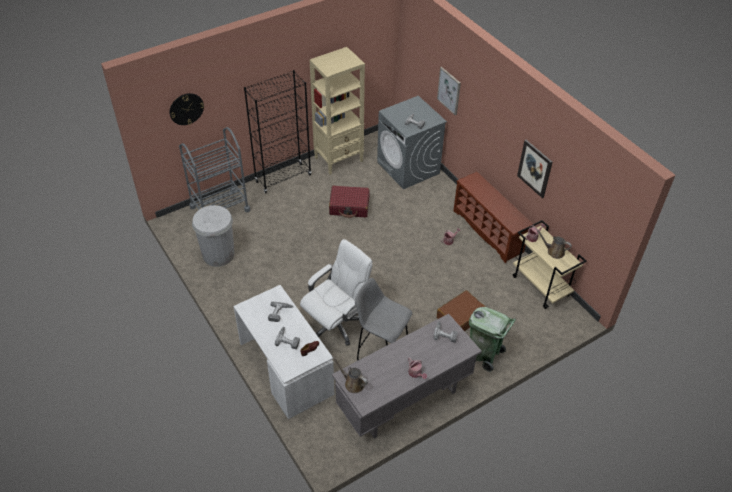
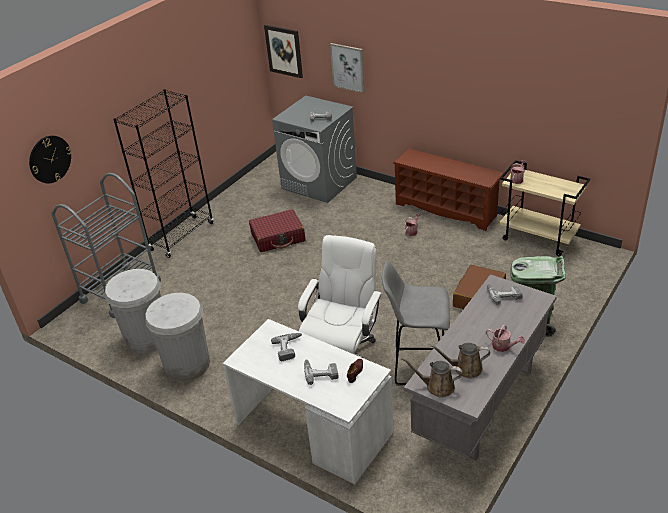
camera: 20 degrees left, 10 degrees down
beige bookcase [309,47,365,175] -> none
picture [517,140,553,198] -> picture moved to [264,25,303,78]
brown watering can [536,230,572,259] -> brown watering can moved to [430,343,490,378]
none -> white trash can [145,293,210,382]

